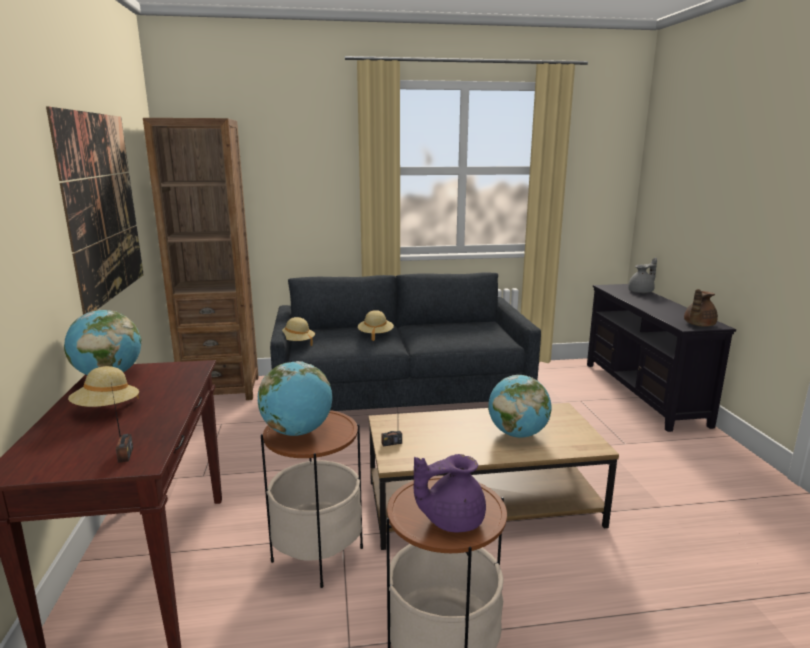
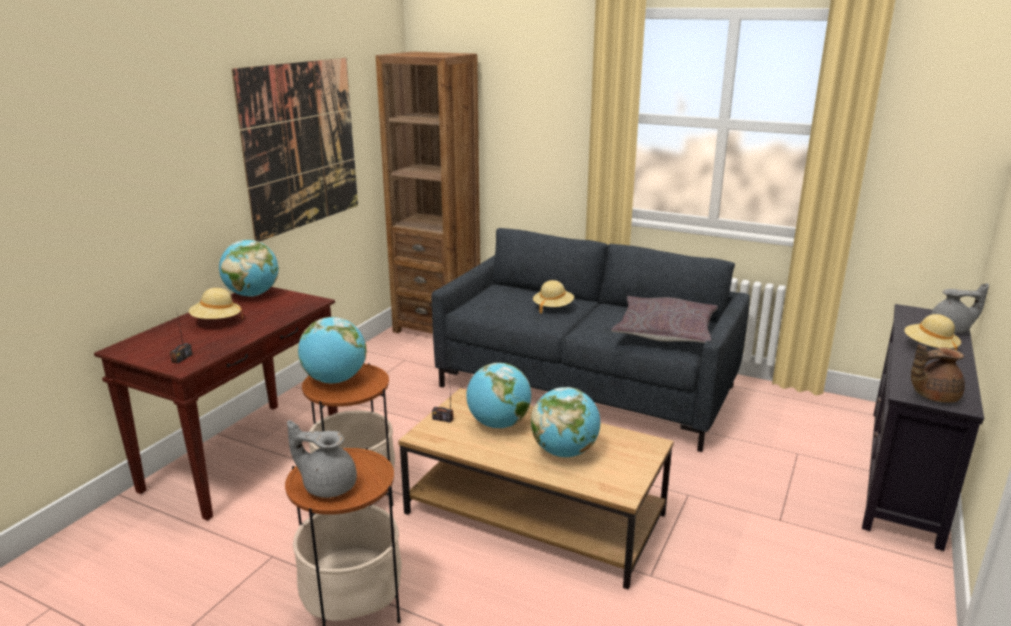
camera: 35 degrees right, 5 degrees up
beige hat [282,317,315,346] -> beige hat moved to [904,314,961,350]
purple teapot [414,454,486,532] -> grey teapot [287,420,357,498]
none -> globe [466,363,531,428]
none -> grey pillow [611,296,718,343]

